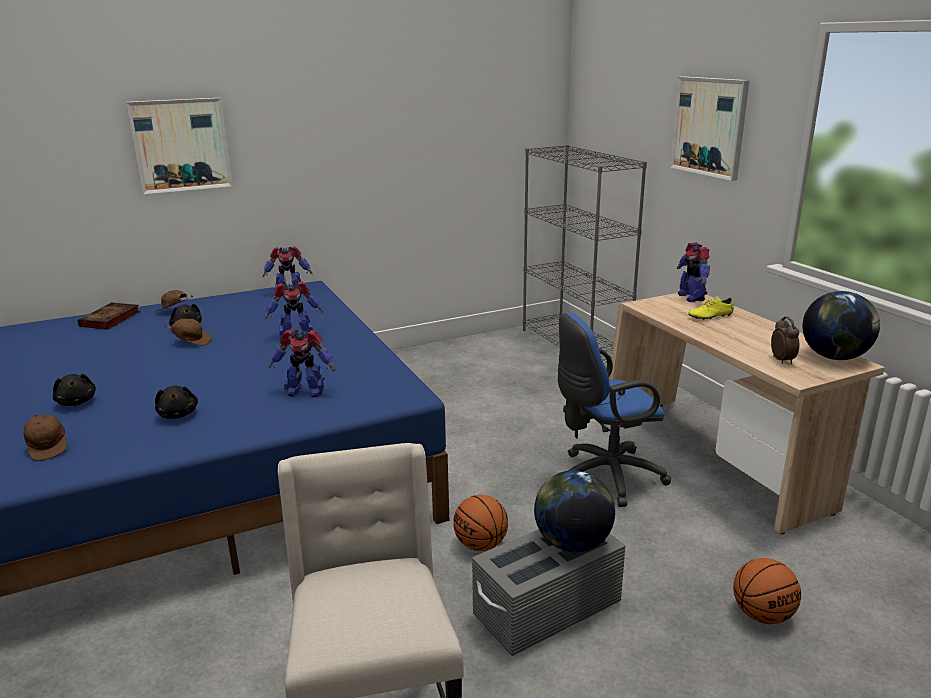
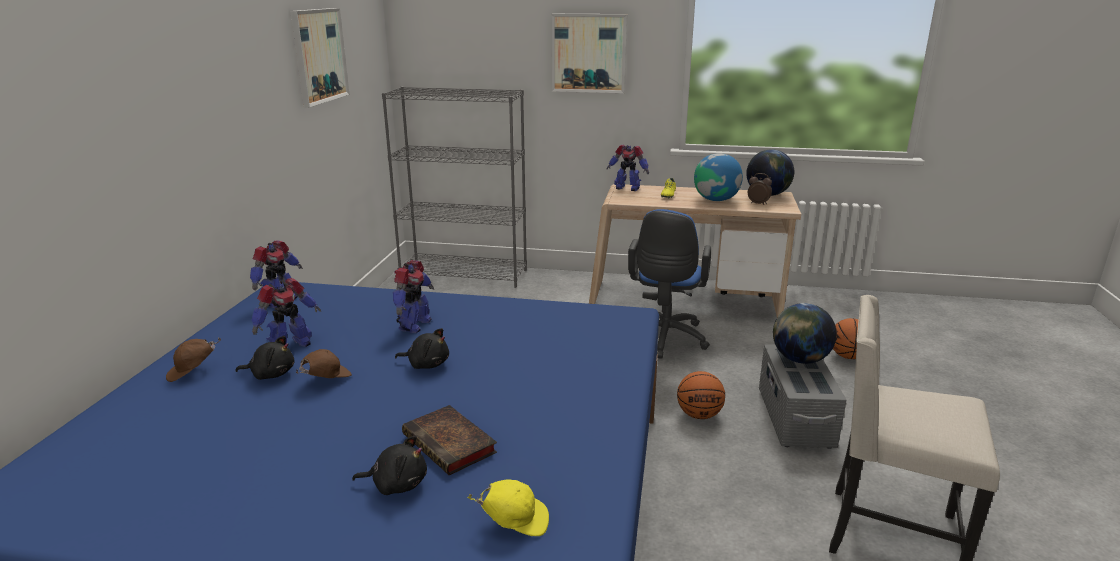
camera: 55 degrees left, 0 degrees up
brown cap [24,413,67,461] -> yellow cap [467,479,549,536]
book [78,302,140,330] -> book moved to [402,405,497,475]
picture [126,98,233,194] -> picture moved to [290,8,350,107]
black plush toy [155,386,198,419] -> black plush toy moved to [395,328,449,369]
toy robot [269,329,335,397] -> toy robot moved to [251,278,321,347]
none -> globe [694,153,743,201]

